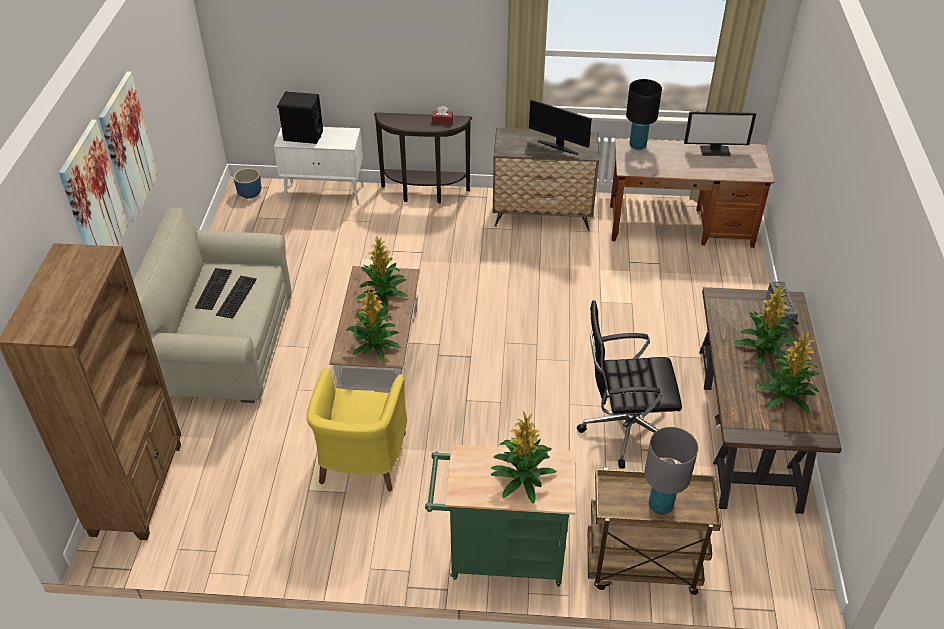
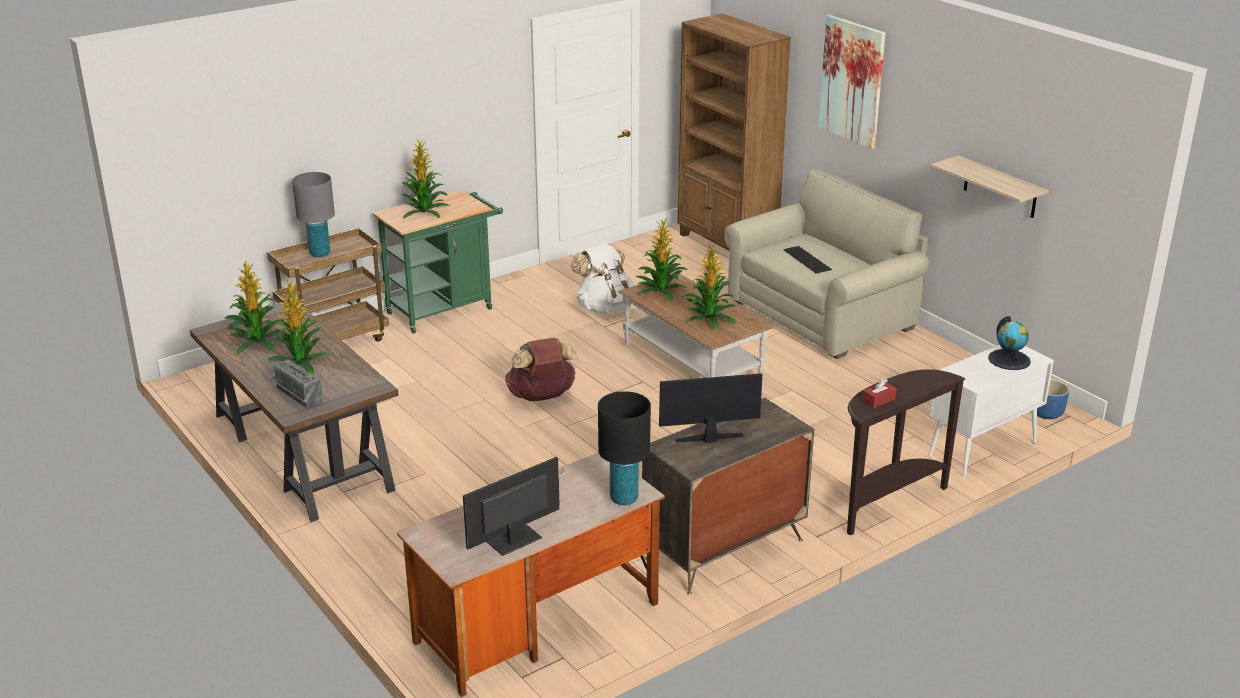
camera: 140 degrees right, 15 degrees down
picture [99,71,158,222] -> none
keyboard [195,268,232,310] -> none
black speaker [277,91,323,144] -> globe [988,316,1031,370]
yellow armchair [306,367,407,492] -> white backpack [571,244,636,314]
black office chair [577,300,682,469] -> none
none -> brown backpack [505,338,577,401]
none -> shelf [931,155,1049,218]

